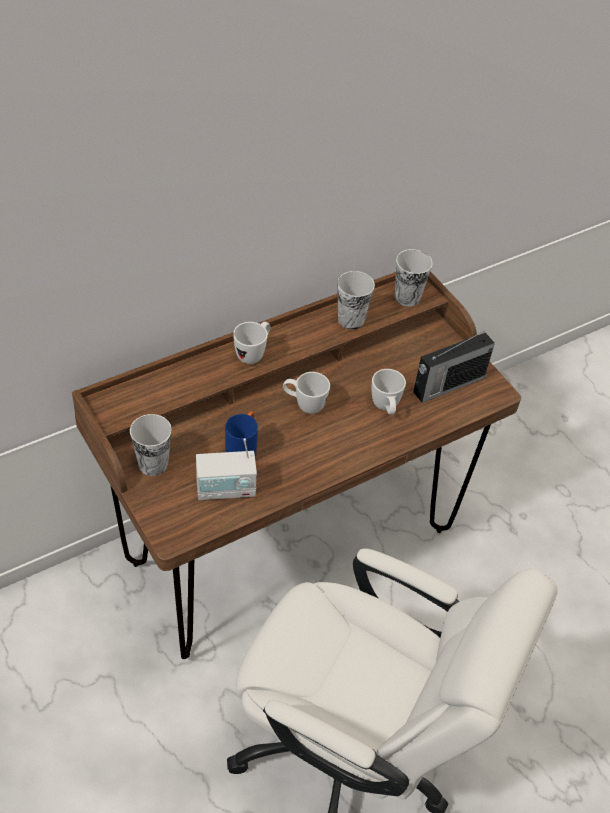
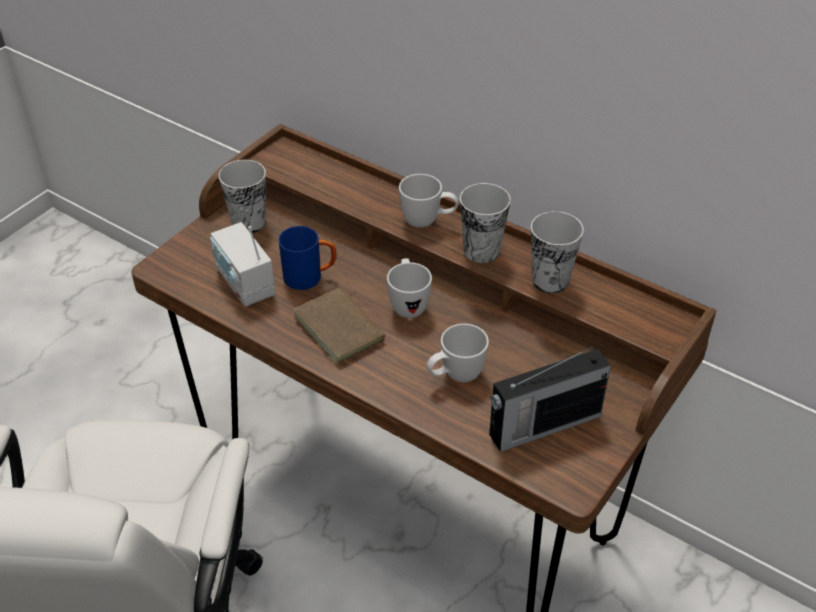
camera: 70 degrees right, 5 degrees down
cup [395,249,433,307] -> cup moved to [460,183,511,263]
radio [413,330,495,403] -> radio turned 60 degrees counterclockwise [489,346,611,452]
none -> brown book [293,282,385,364]

